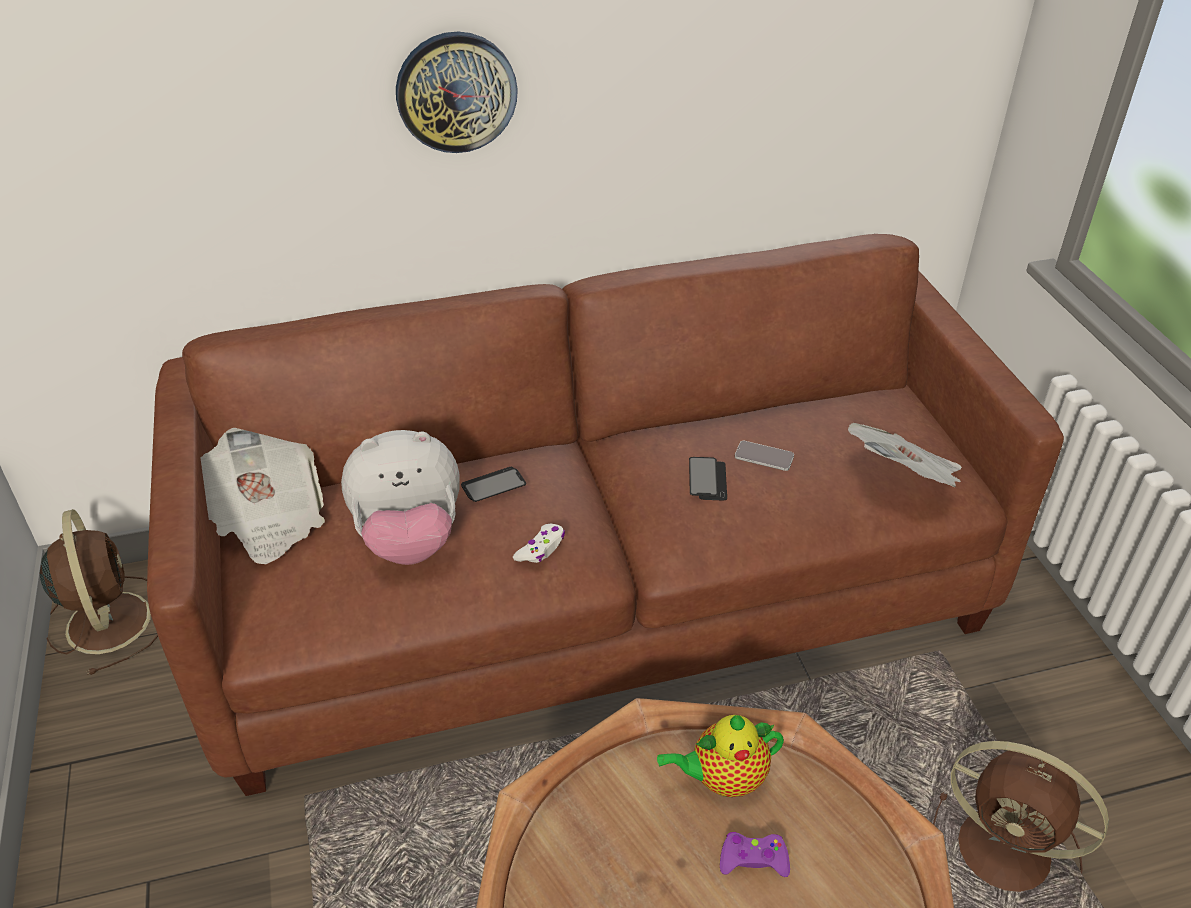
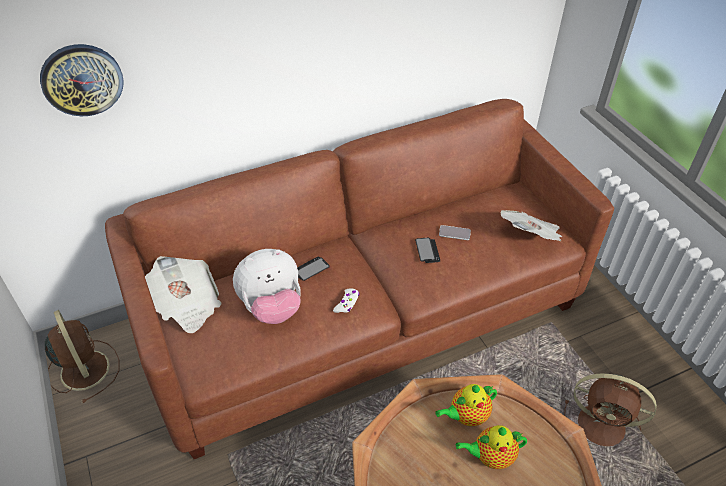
camera: 10 degrees left, 5 degrees up
wall clock [396,32,518,153] -> wall clock moved to [40,44,124,116]
purple game controller [720,832,790,877] -> teapot [456,425,527,469]

